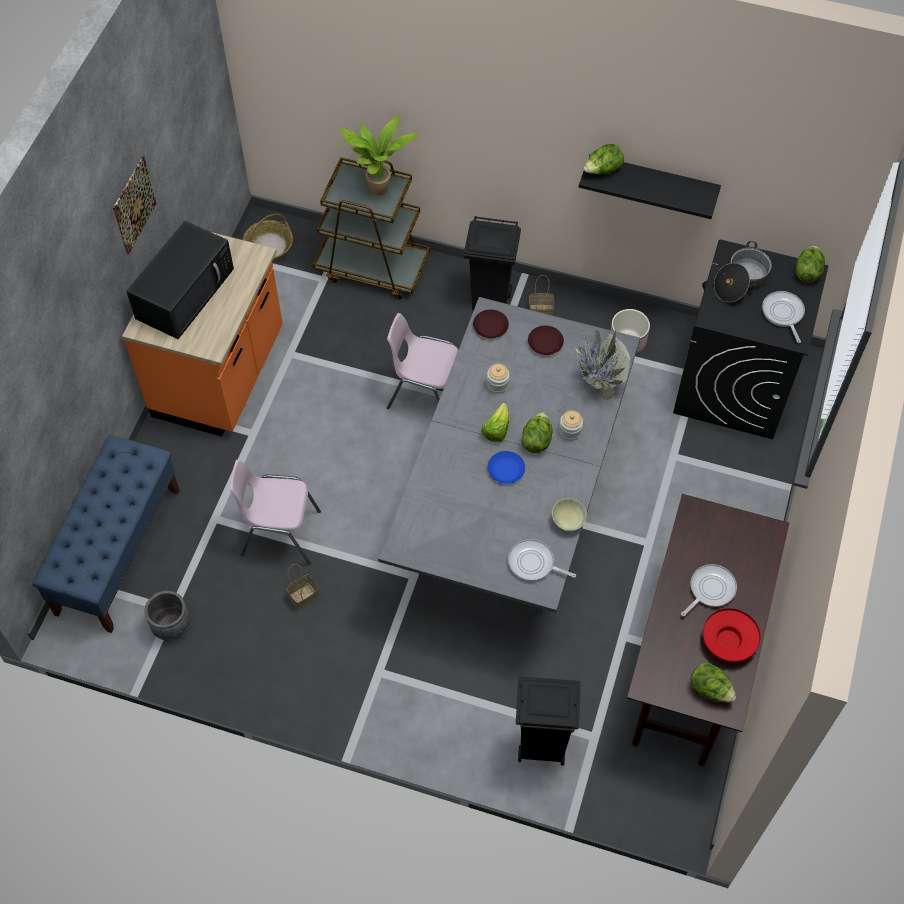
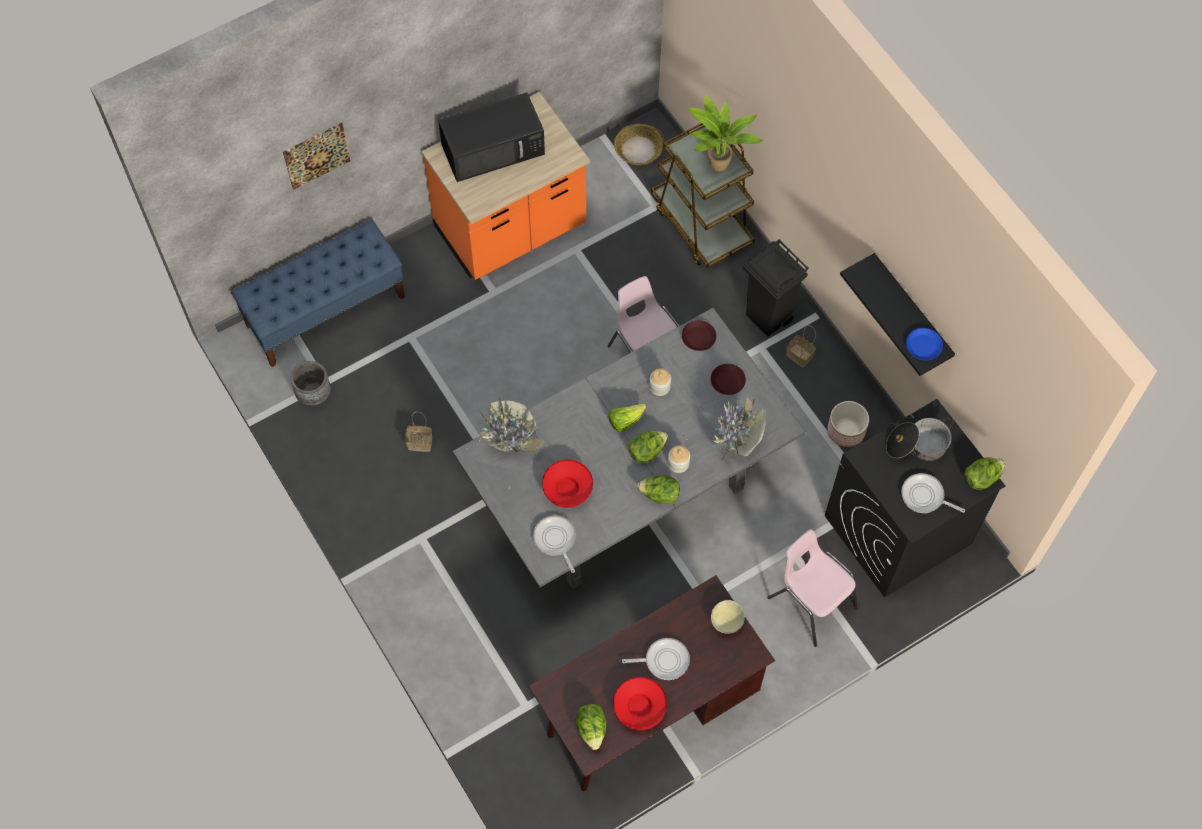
camera: 40 degrees right, 5 degrees up
picture [113,156,157,255] -> picture moved to [283,123,351,190]
pink chair [229,460,321,565] -> pink chair moved to [768,529,857,647]
blue plate [487,451,525,484] -> blue plate moved to [906,328,943,360]
black trash can [516,676,580,766] -> none
beige bowl [552,498,587,531] -> beige bowl moved to [711,600,745,634]
lettuce [584,144,624,174] -> lettuce moved to [637,475,680,504]
frying pan [762,291,805,343] -> frying pan turned 90 degrees counterclockwise [901,473,965,513]
none -> potted plant [474,397,548,489]
none -> red bowl [542,460,593,508]

